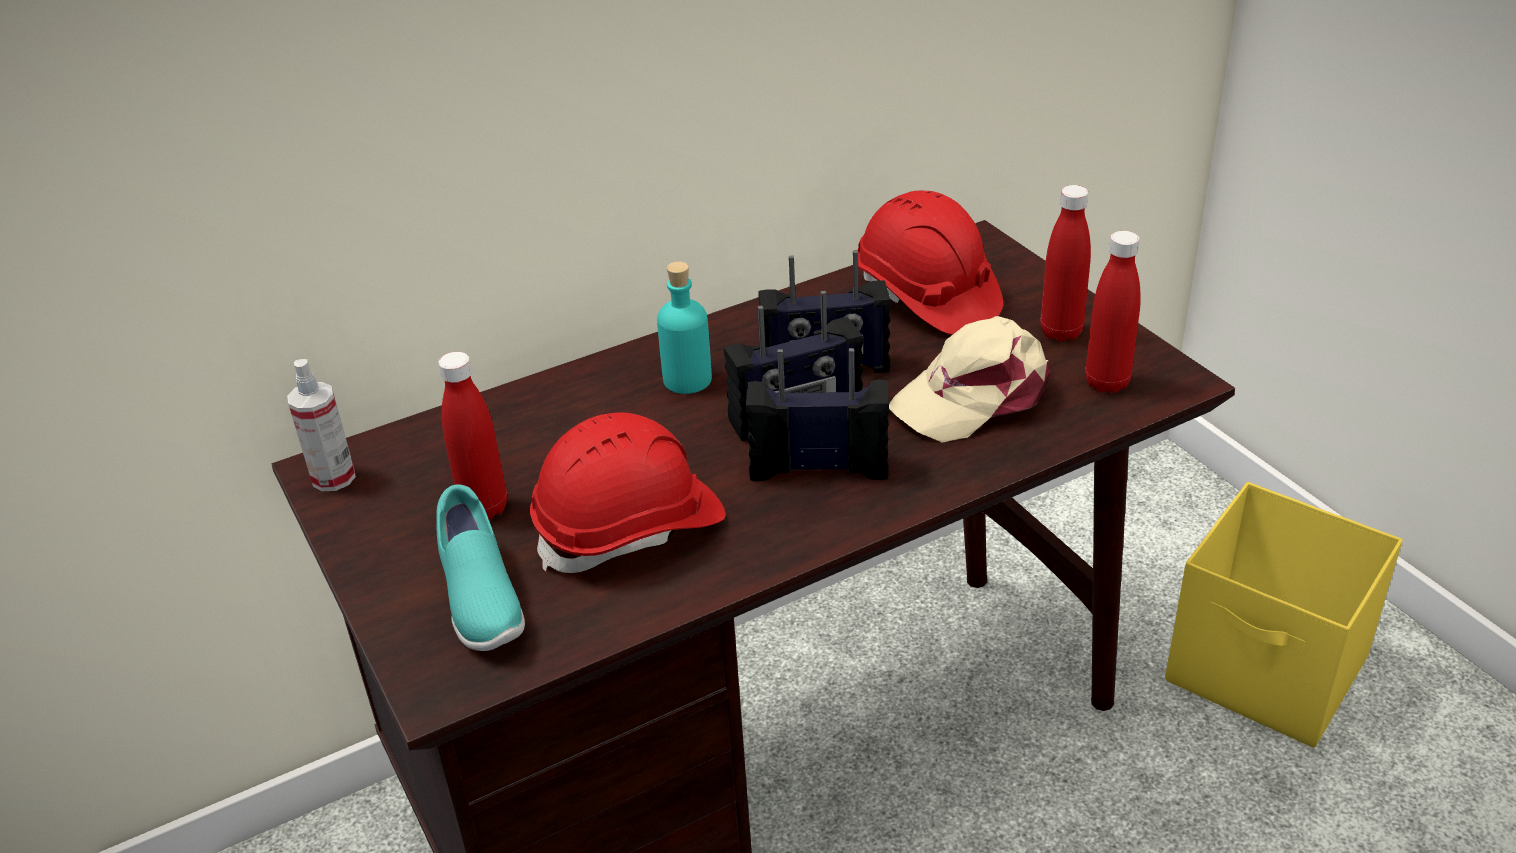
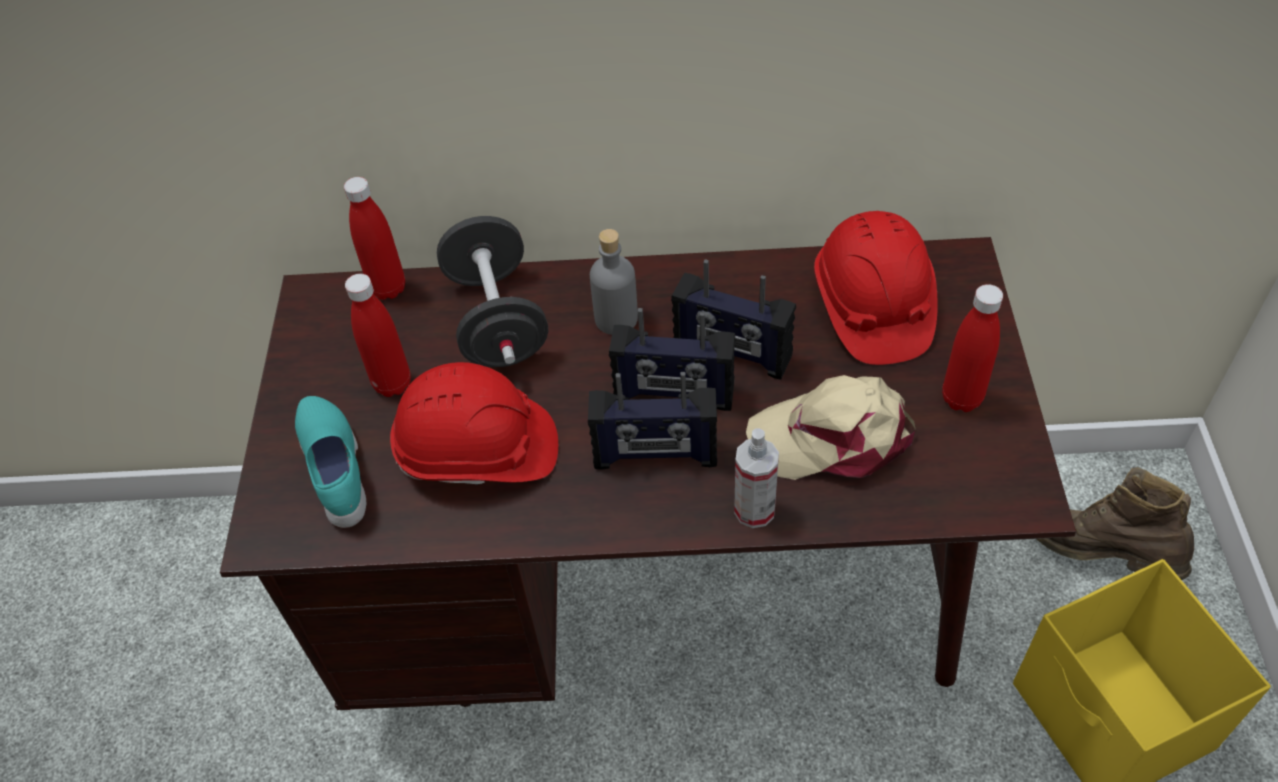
camera: 30 degrees right, 15 degrees up
spray bottle [287,359,356,491] -> spray bottle moved to [734,429,779,528]
turquoise shoe [436,484,525,651] -> turquoise shoe turned 150 degrees clockwise [295,396,366,528]
turquoise bottle [657,261,712,394] -> grey bottle [590,229,638,335]
radio [746,348,889,481] -> radio turned 150 degrees clockwise [588,372,717,470]
red bottle [1085,231,1141,393] -> red bottle moved to [344,177,405,300]
none -> black dumbbell [437,216,548,367]
none -> brown boot [1036,467,1194,580]

